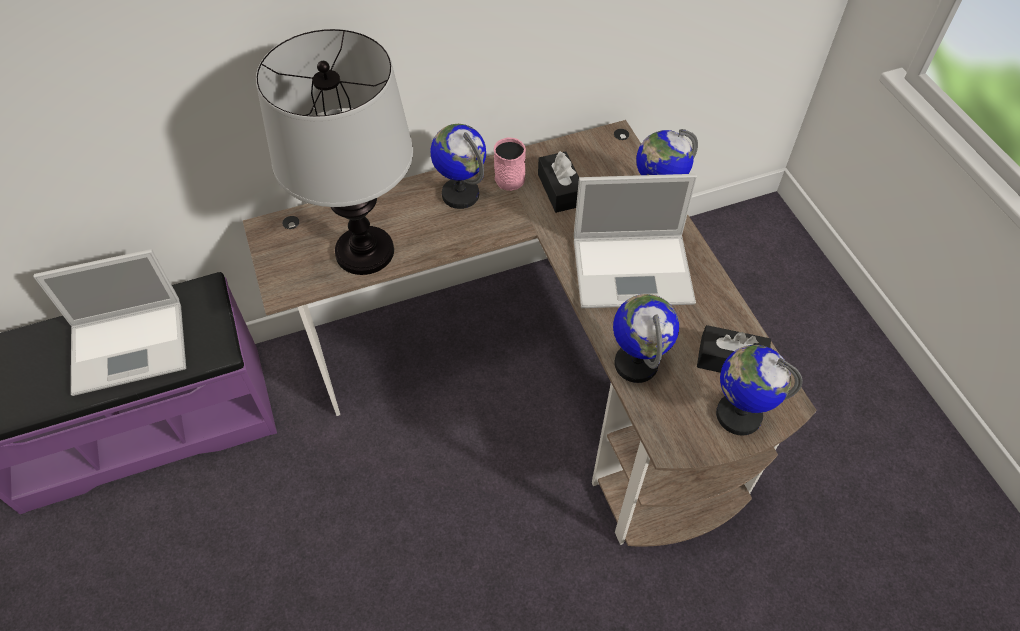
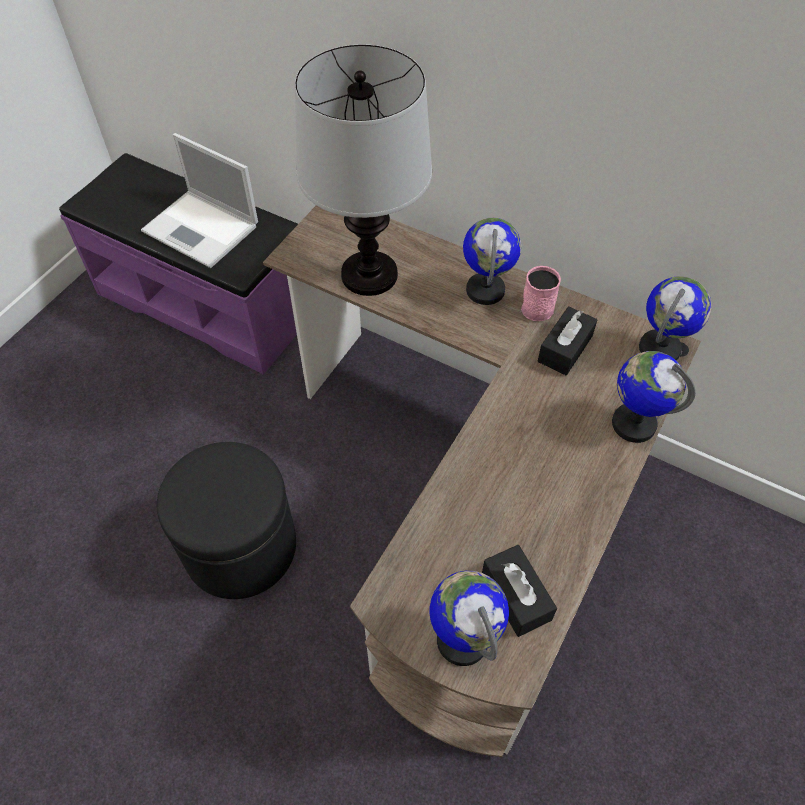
camera: 50 degrees right, 0 degrees up
laptop [574,174,697,308] -> none
globe [613,294,679,383] -> globe moved to [639,276,711,361]
none -> black ottoman [157,442,296,599]

